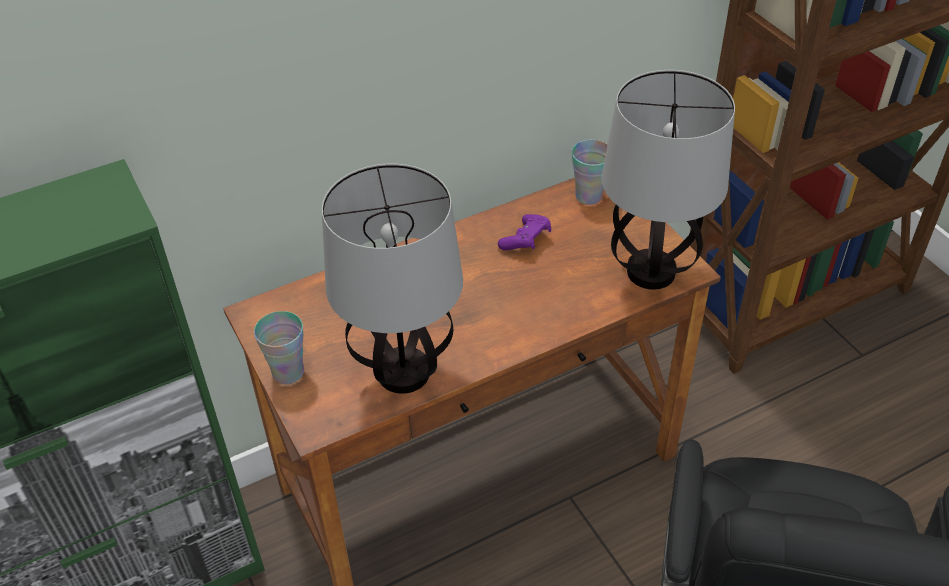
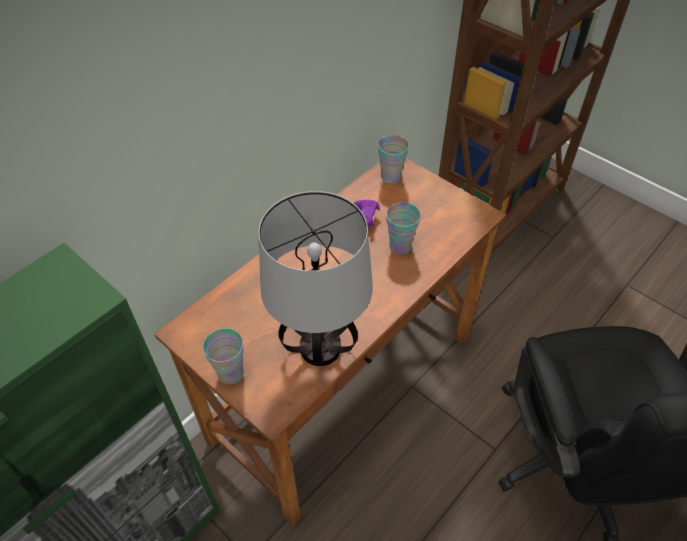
camera: 20 degrees left, 5 degrees up
table lamp [601,70,735,290] -> none
none -> cup [386,202,420,254]

